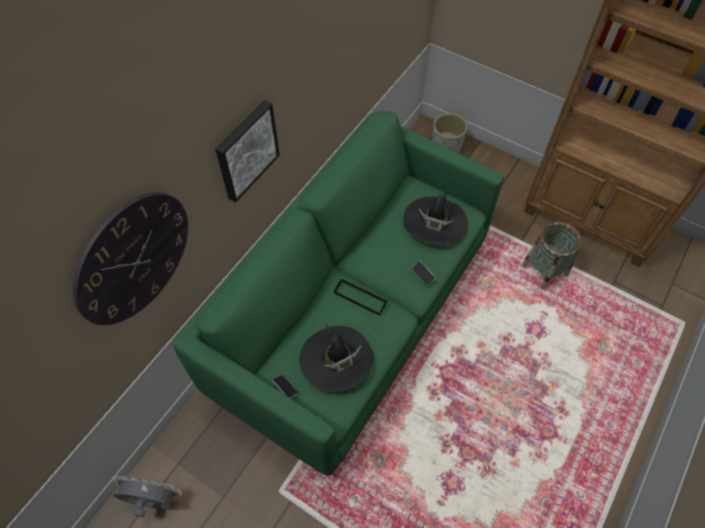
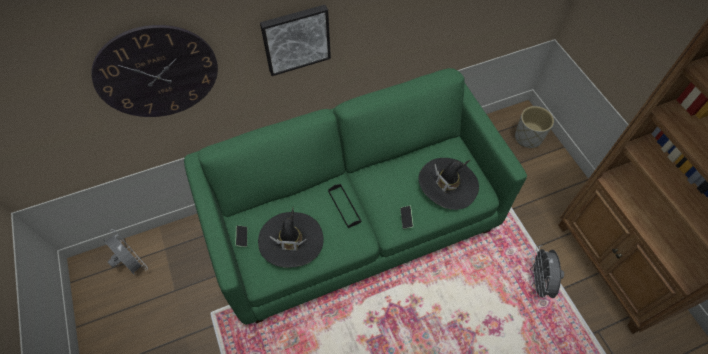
camera: 35 degrees right, 0 degrees up
basket [521,221,581,290] -> grey fan [530,246,564,301]

